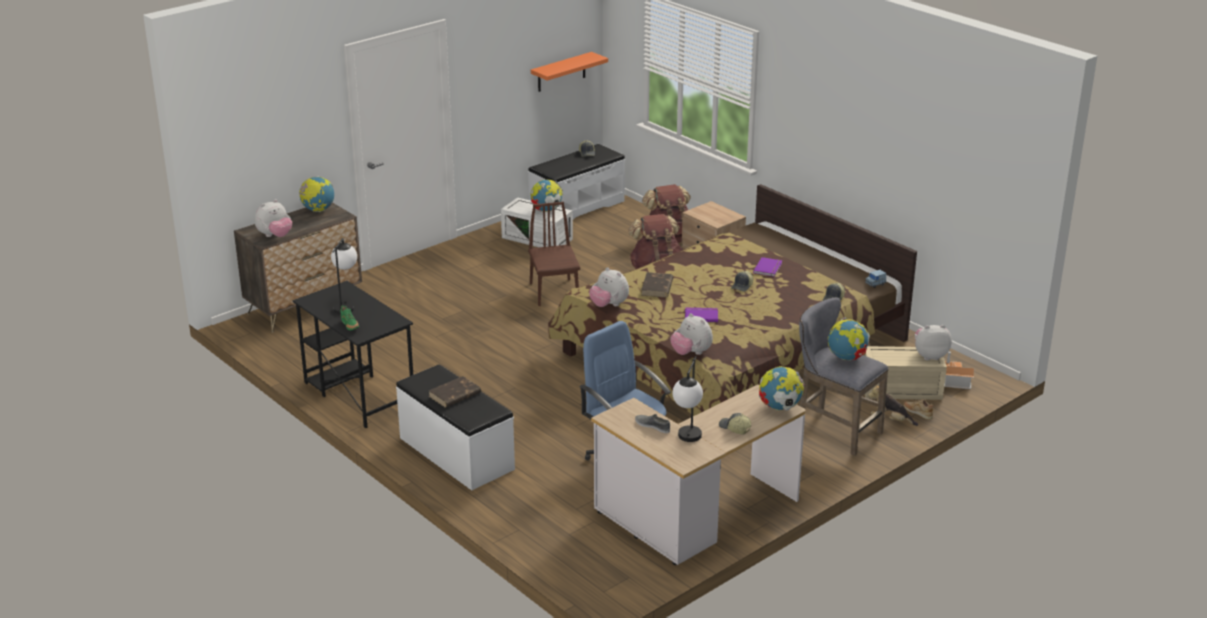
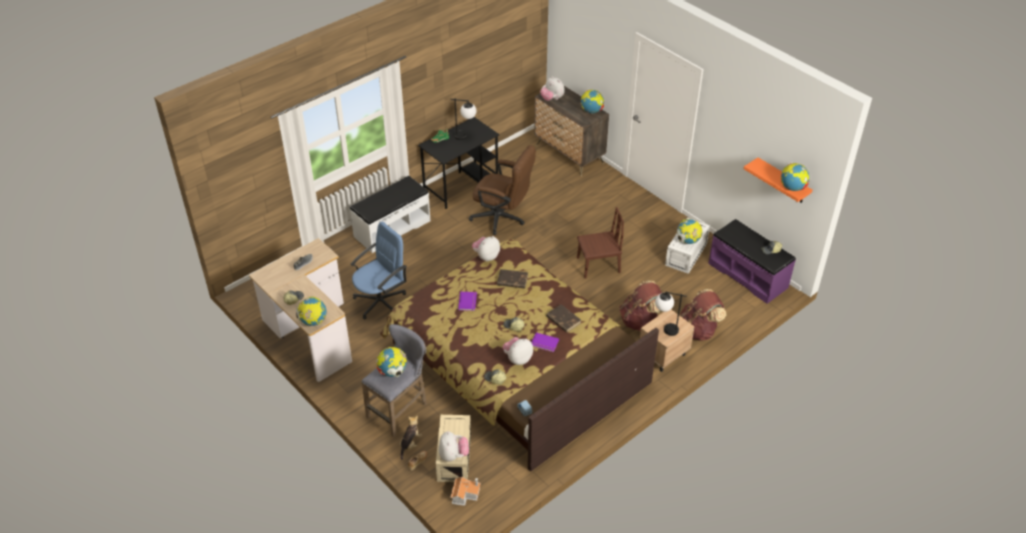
camera: 90 degrees right, 15 degrees up
brown book [429,376,481,408] -> brown book moved to [546,304,581,333]
white bench [528,144,625,220] -> purple bench [708,219,796,304]
plush toy [671,313,713,355] -> plush toy moved to [502,337,533,365]
table lamp [672,356,703,442] -> table lamp moved to [655,292,687,336]
none -> brown office chair [469,145,536,235]
none -> globe [781,162,809,191]

